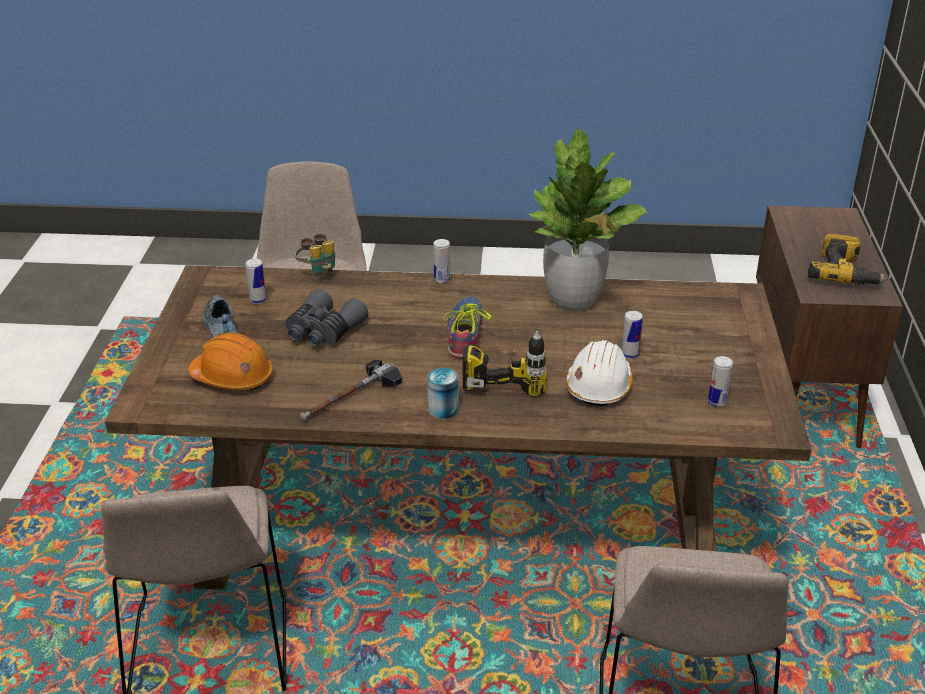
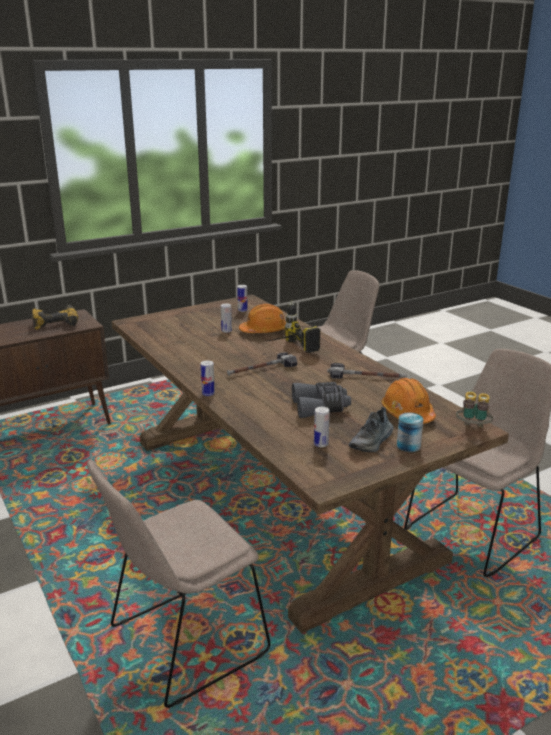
camera: 125 degrees left, 10 degrees down
binoculars [295,234,335,282] -> binoculars moved to [456,392,494,428]
can [427,368,458,419] -> can moved to [397,412,423,452]
shoe [443,297,492,359] -> hammer [227,352,297,376]
potted plant [529,128,647,312] -> none
white hard hat [566,340,633,406] -> orange hard hat [239,304,286,333]

